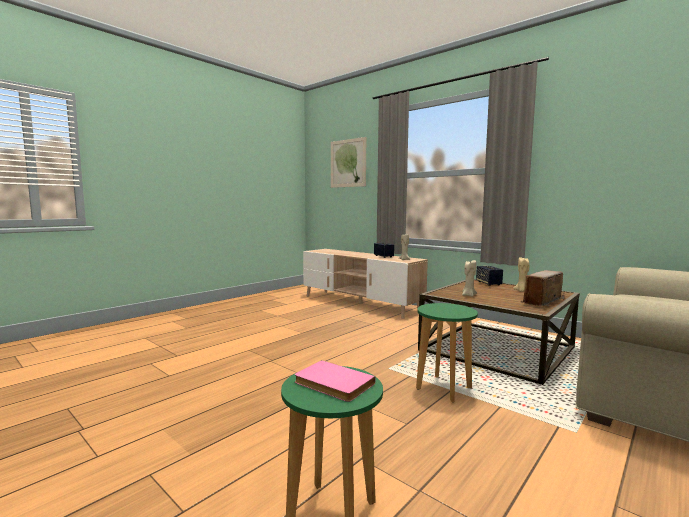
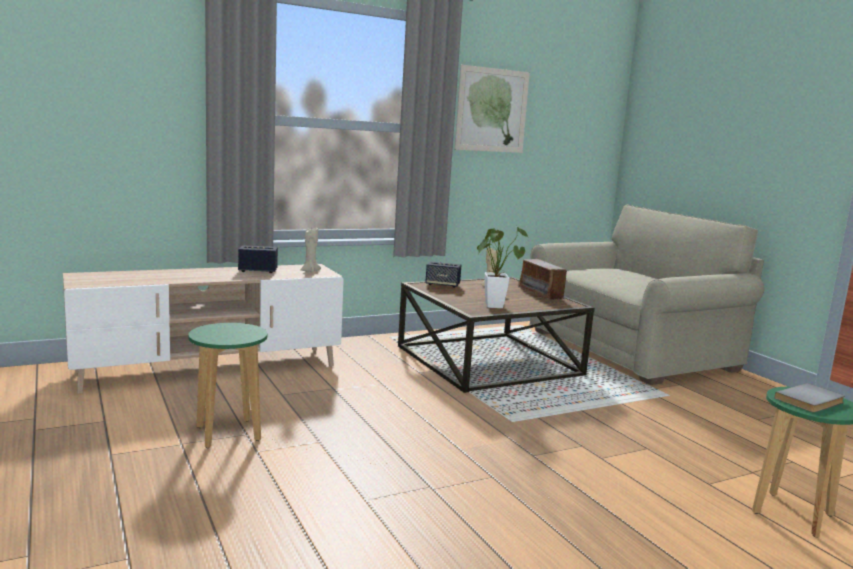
camera: 70 degrees left, 5 degrees up
pink book [295,360,375,402] -> grey book [774,383,845,412]
picture [331,137,366,188] -> picture moved to [455,65,530,153]
green stool [416,303,478,402] -> green stool moved to [188,323,267,448]
beige candle [462,260,477,297] -> potted plant [477,227,528,308]

